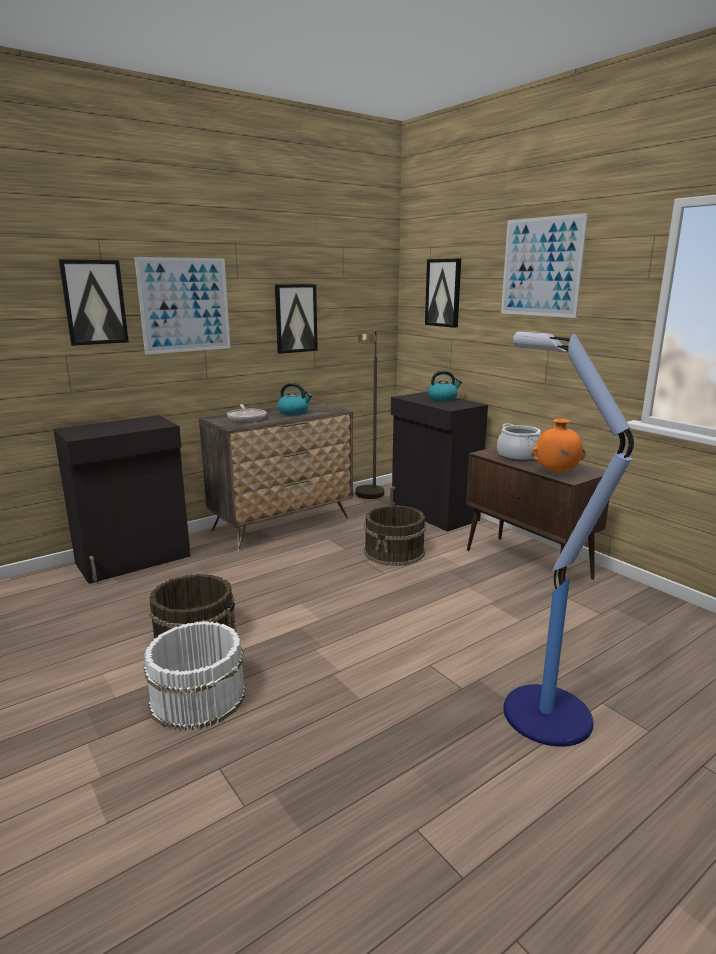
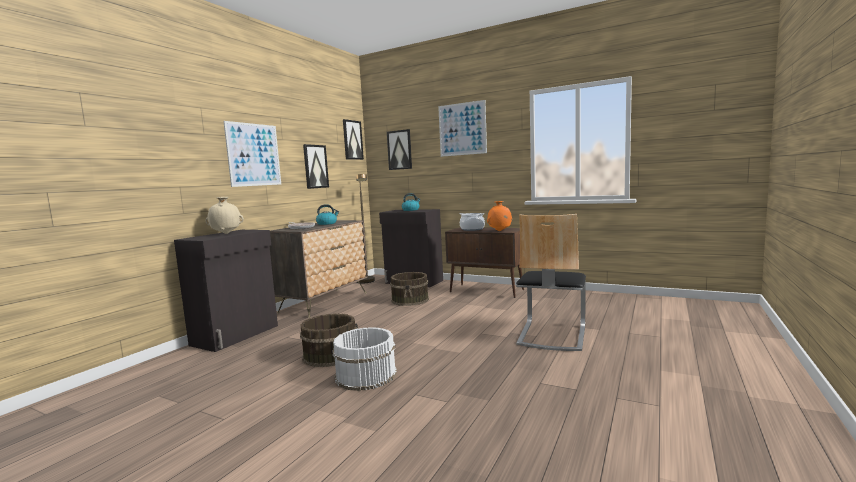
camera: 25 degrees left, 10 degrees down
picture [58,259,129,346] -> picture moved to [343,119,364,160]
floor lamp [503,331,634,747] -> chair [516,214,586,351]
none -> beige vase [206,197,244,234]

